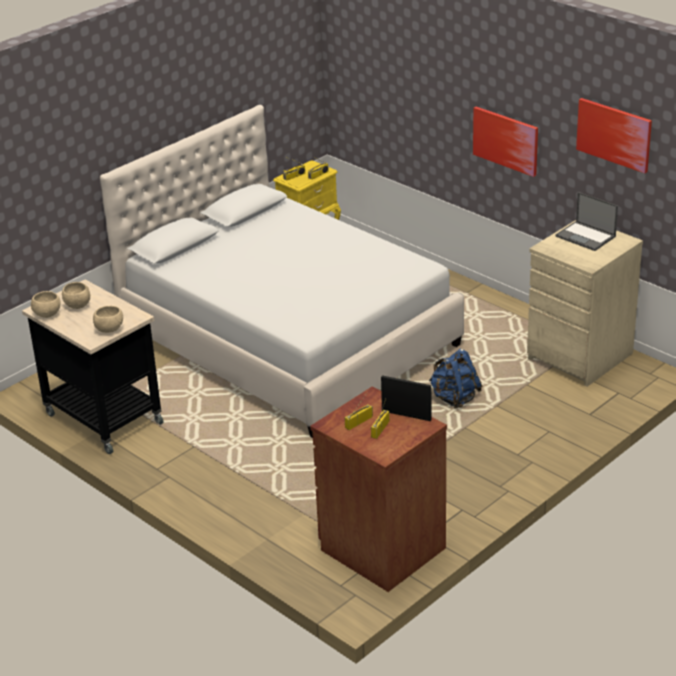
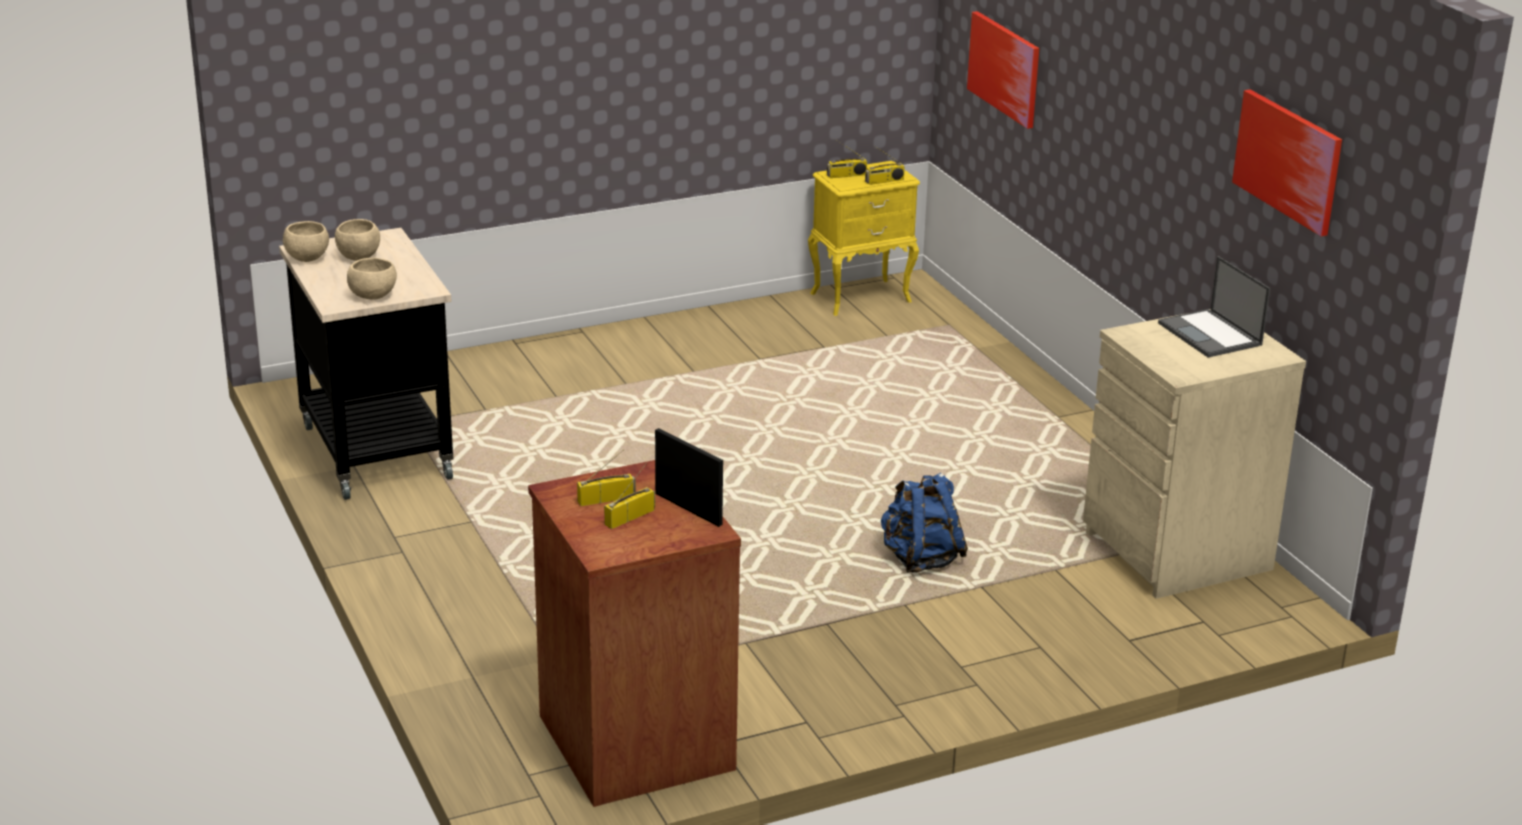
camera: 20 degrees right, 5 degrees down
white bed [100,105,464,438] -> none
picture [473,107,538,177] -> picture moved to [967,11,1039,129]

